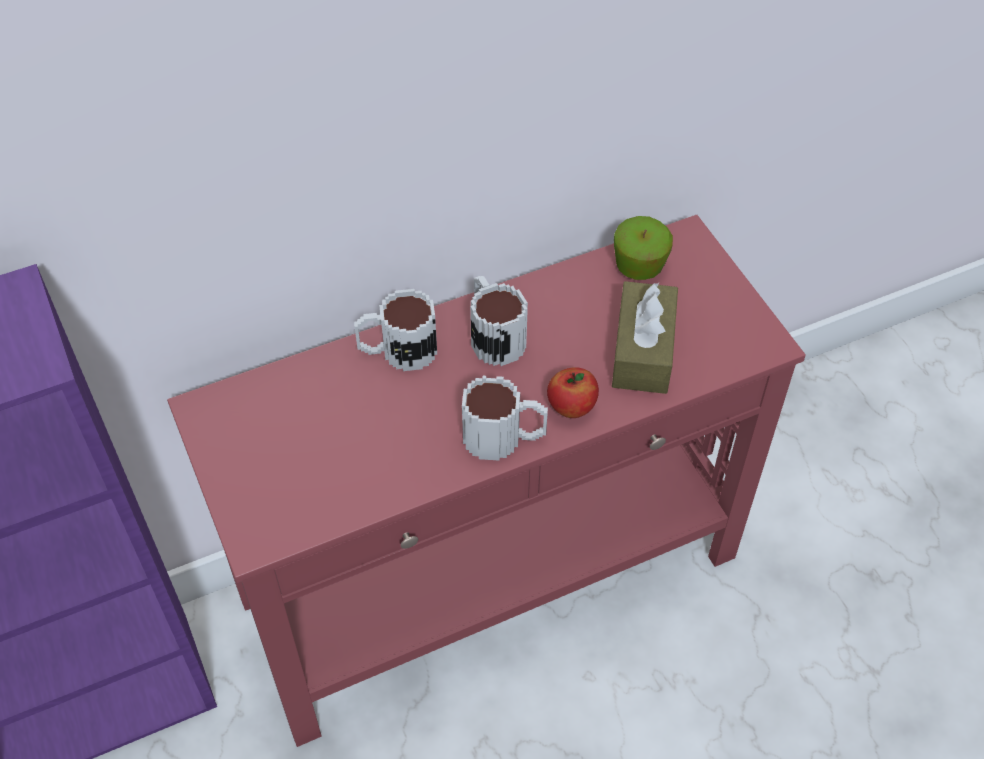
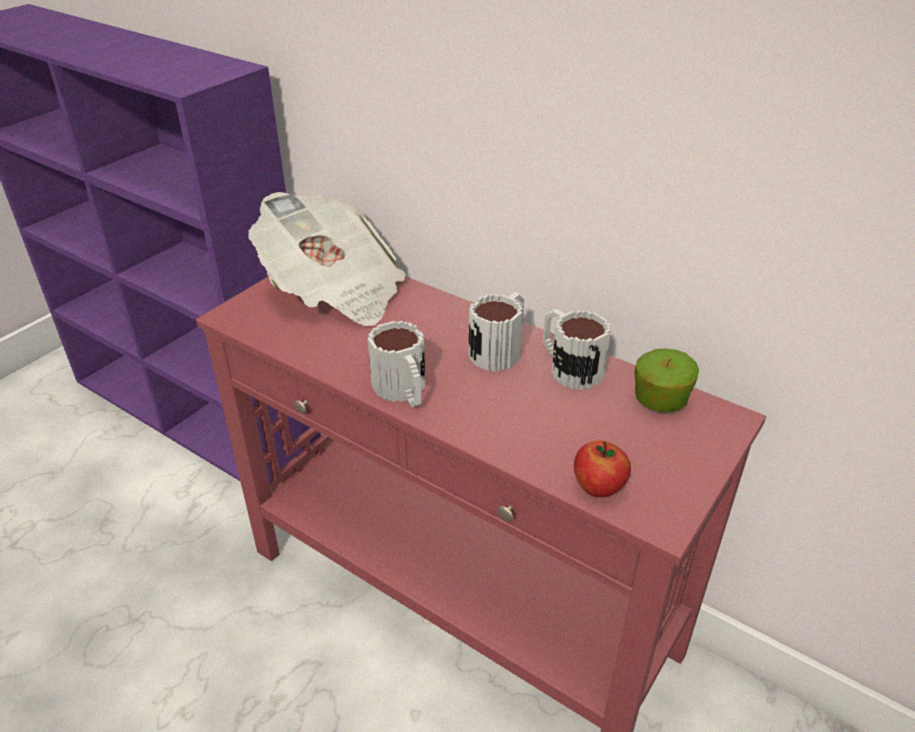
camera: 60 degrees right, 15 degrees down
mug [354,289,437,371] -> mug moved to [543,309,611,390]
apple [547,367,599,418] -> apple moved to [574,440,631,498]
brown tissue box [612,281,678,394] -> none
none -> newspaper [248,192,406,326]

